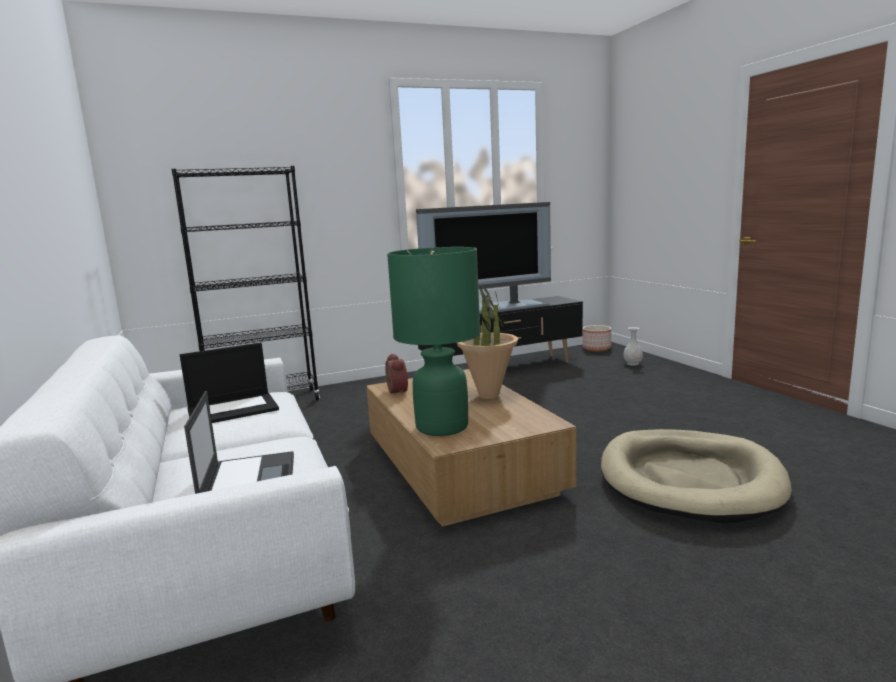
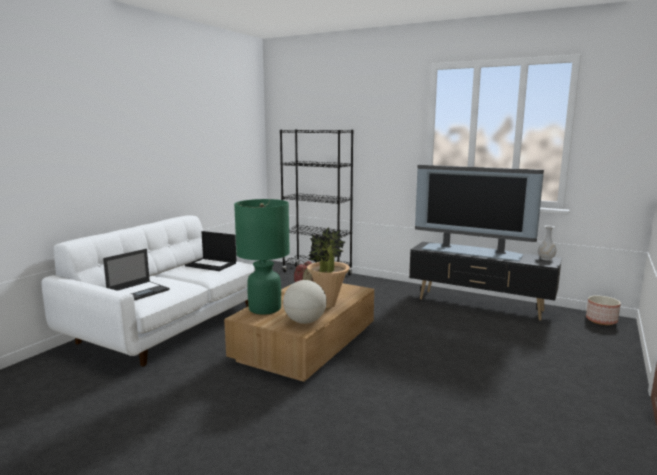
camera: 50 degrees right, 0 degrees up
beige dog bed [601,429,792,523] -> none
white vase [623,327,643,366] -> white vase moved to [538,226,556,261]
none -> globe [283,280,327,324]

